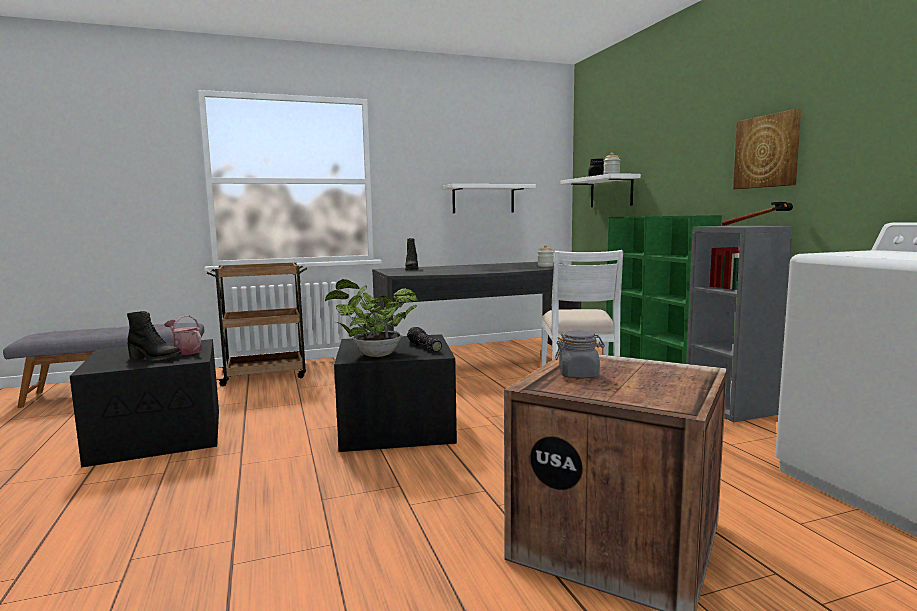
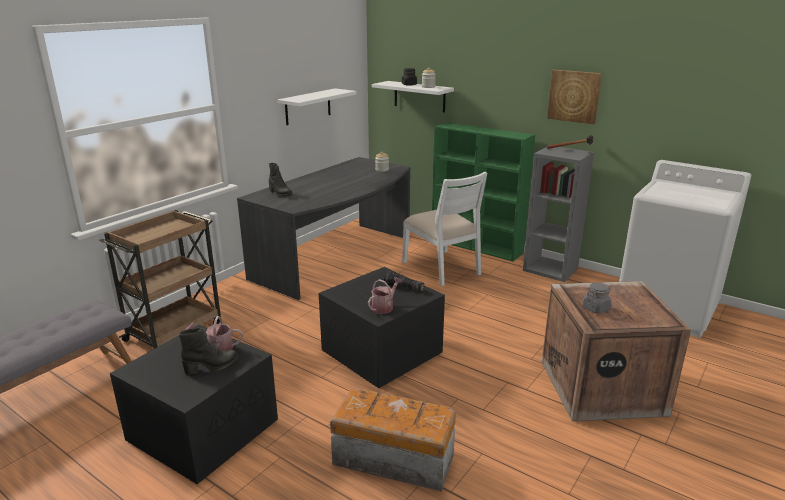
camera: 35 degrees left, 15 degrees up
potted plant [325,279,418,357] -> watering can [368,277,402,314]
none -> storage box [330,388,456,491]

